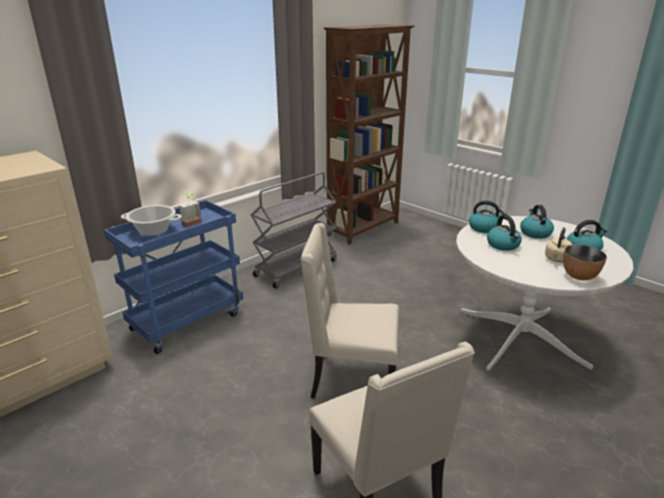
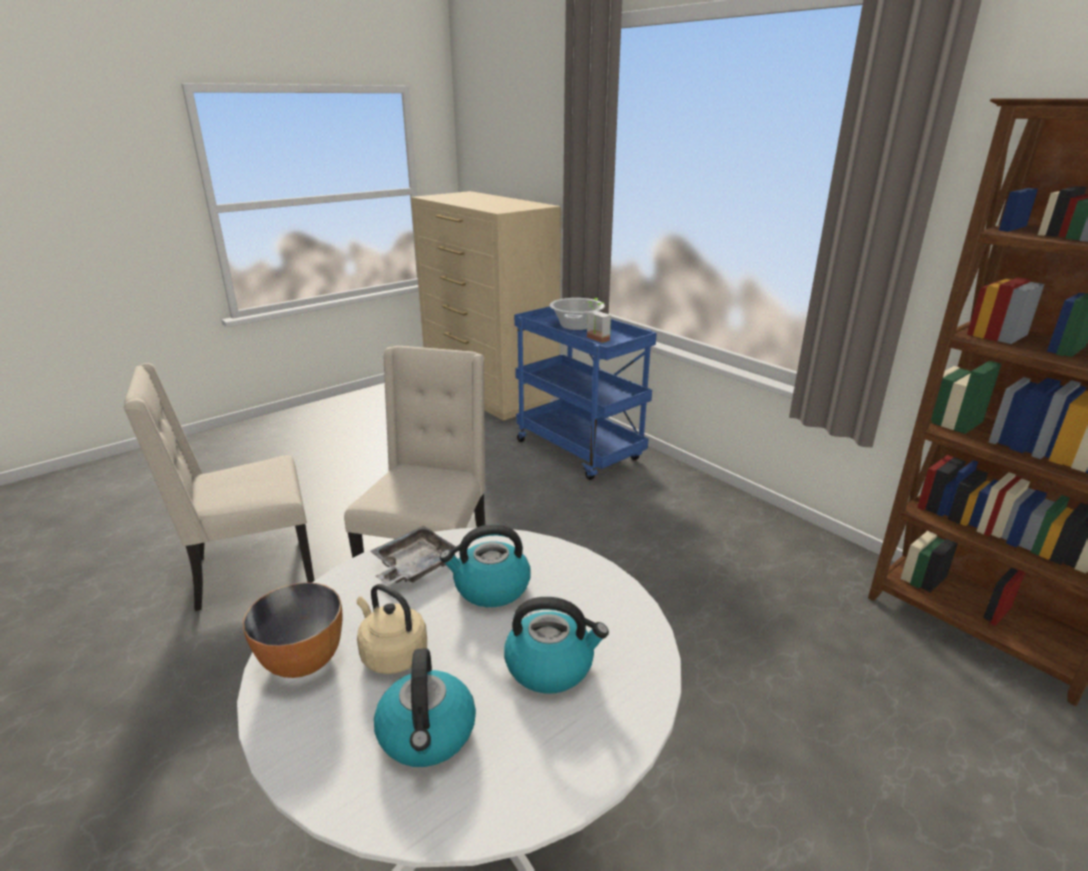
camera: 95 degrees right, 0 degrees up
grey cart [251,172,337,289] -> none
kettle [469,200,507,233] -> none
none -> grey tray [370,525,456,585]

